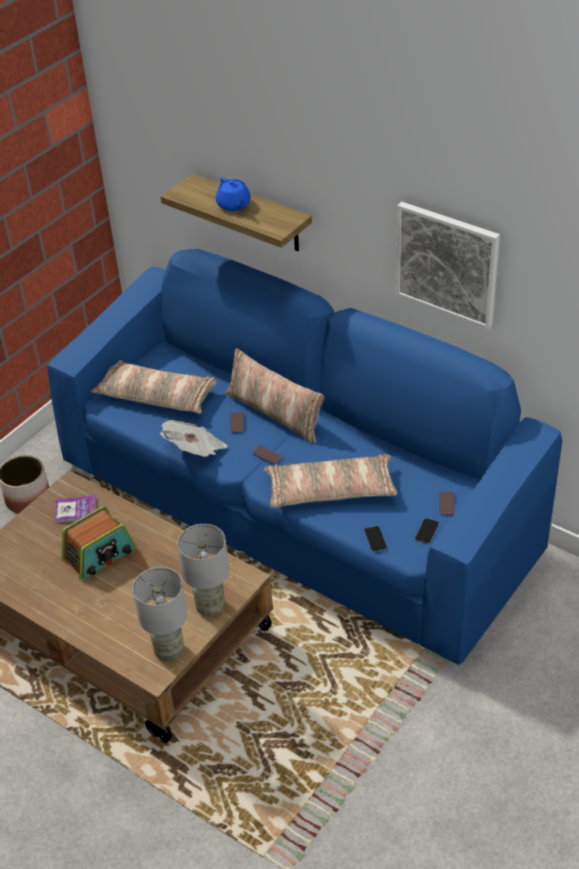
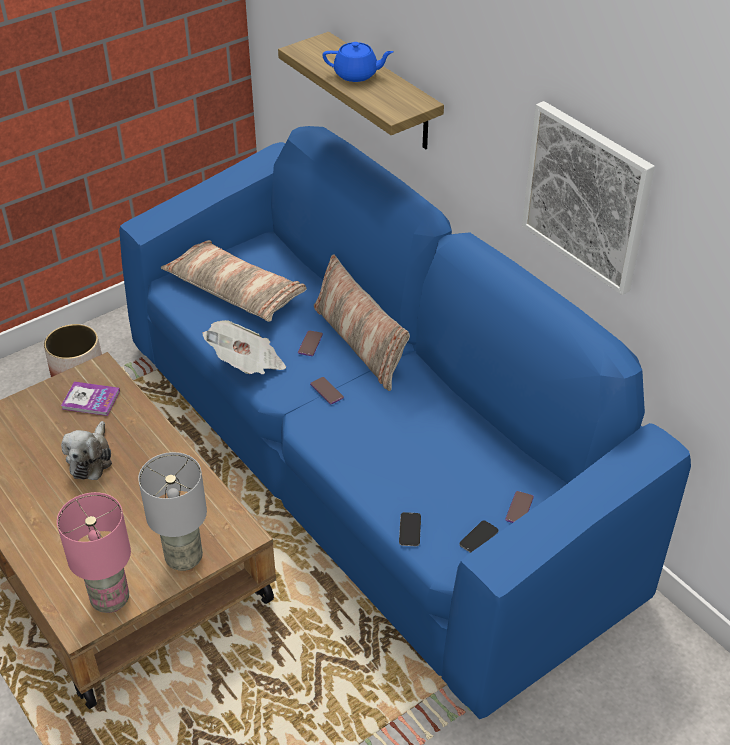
camera: 15 degrees right, 0 degrees up
radio [62,506,136,581] -> plush toy [61,421,112,480]
grey table lamp [133,567,187,661] -> pink table lamp [57,492,131,613]
blue teapot [216,177,251,211] -> blue teapot turned 75 degrees counterclockwise [323,42,393,82]
pillow [264,454,398,508] -> none

